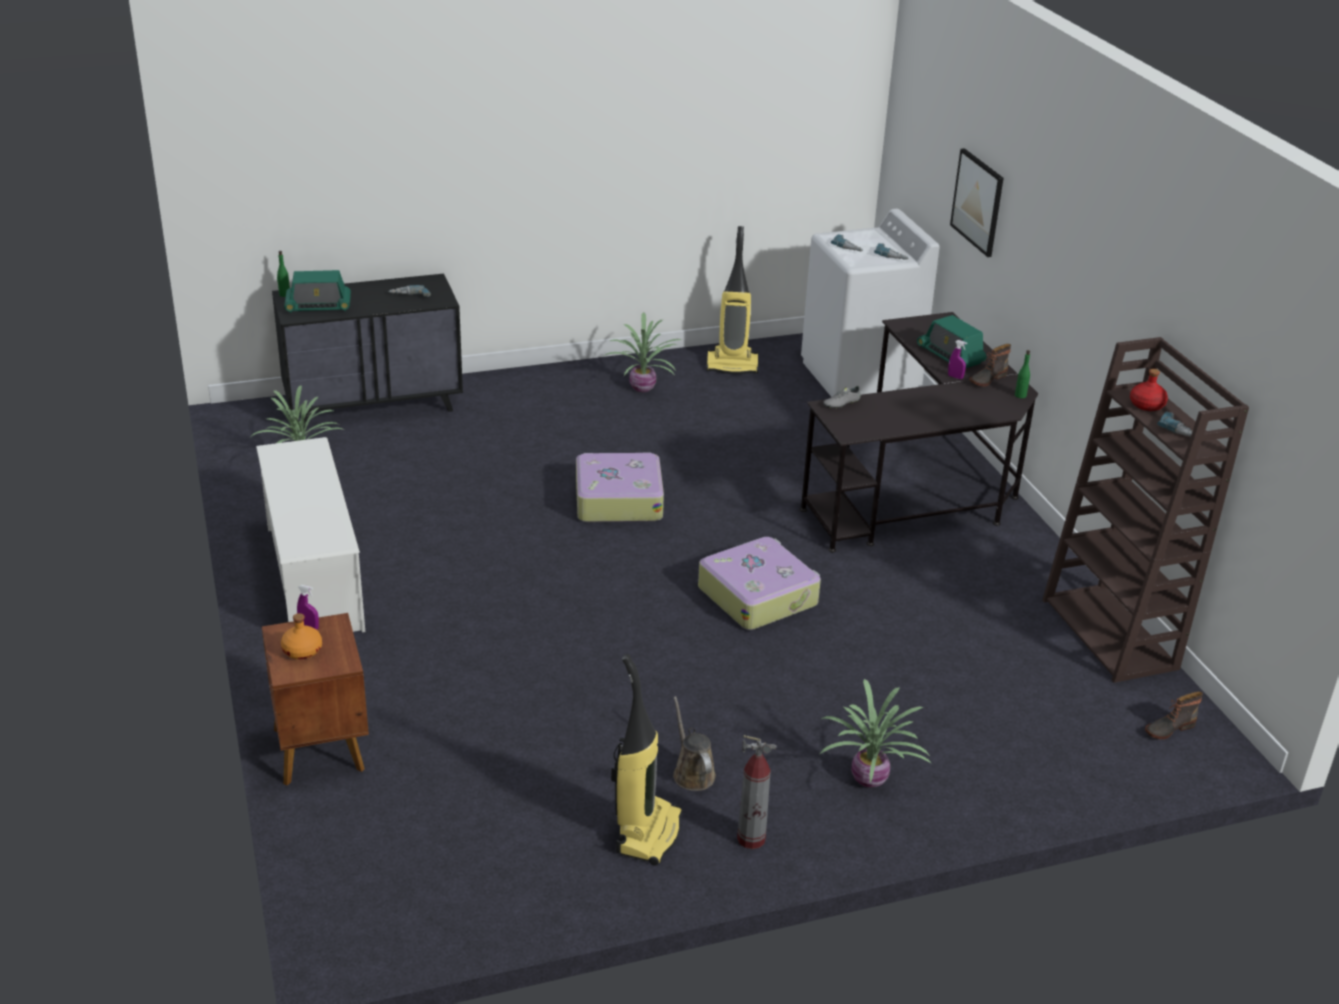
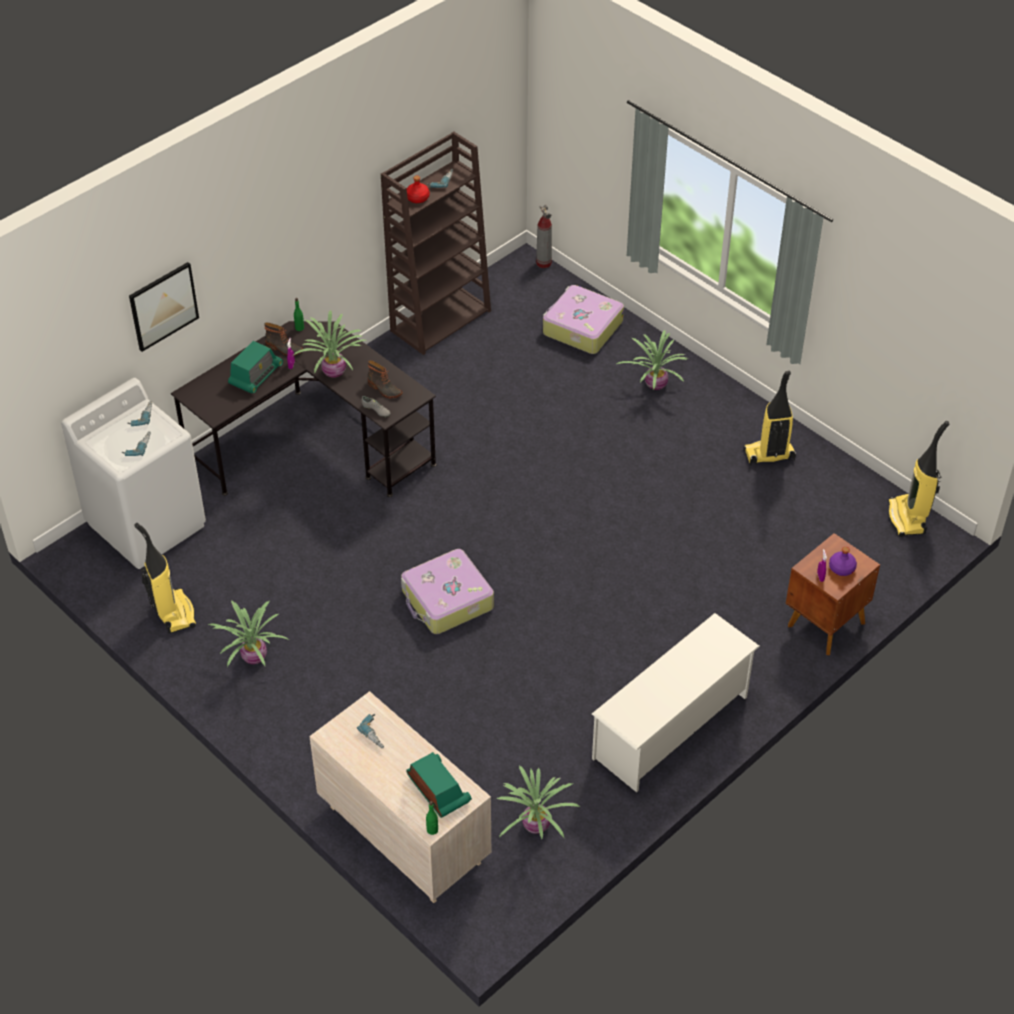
camera: 115 degrees left, 15 degrees up
black dresser [272,274,463,430] -> beige dresser [309,691,492,903]
orange bottle [281,613,322,659] -> purple bottle [829,547,857,576]
brown watering can [673,696,716,791] -> none
suitcase [698,537,821,630] -> suitcase moved to [543,285,624,354]
fire extinguisher [737,735,776,849] -> fire extinguisher moved to [536,205,552,268]
boot [1145,691,1203,739] -> boot moved to [368,360,403,398]
none -> potted plant [293,310,368,378]
none -> vacuum cleaner [888,421,949,537]

